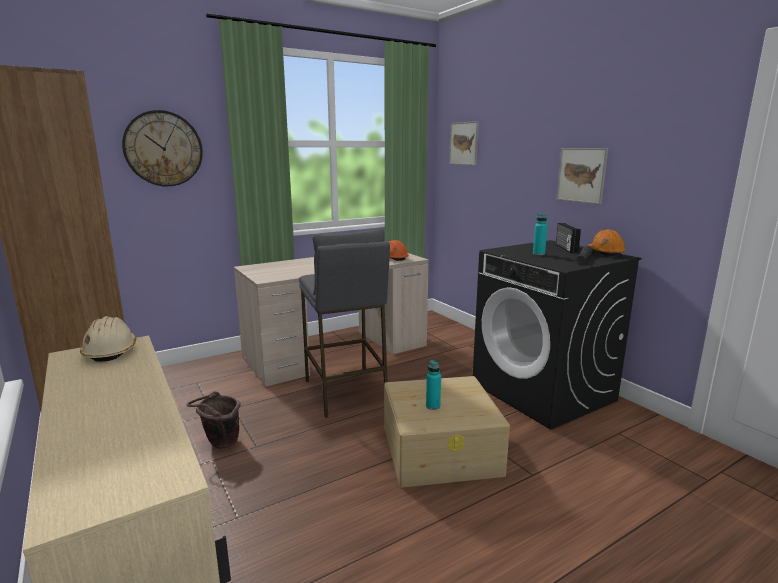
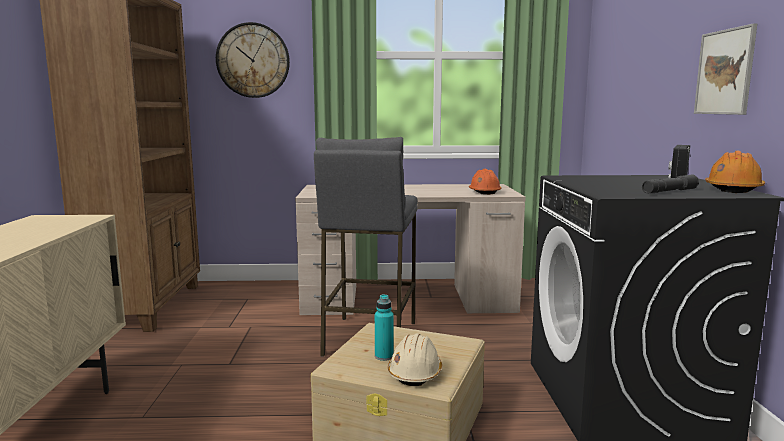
camera: 30 degrees right, 5 degrees down
beige hard hat [80,316,136,362] -> beige hard hat moved to [388,334,442,386]
brown bucket [187,391,241,449] -> none
picture [449,121,479,165] -> none
turquoise bottle [533,213,548,255] -> none

